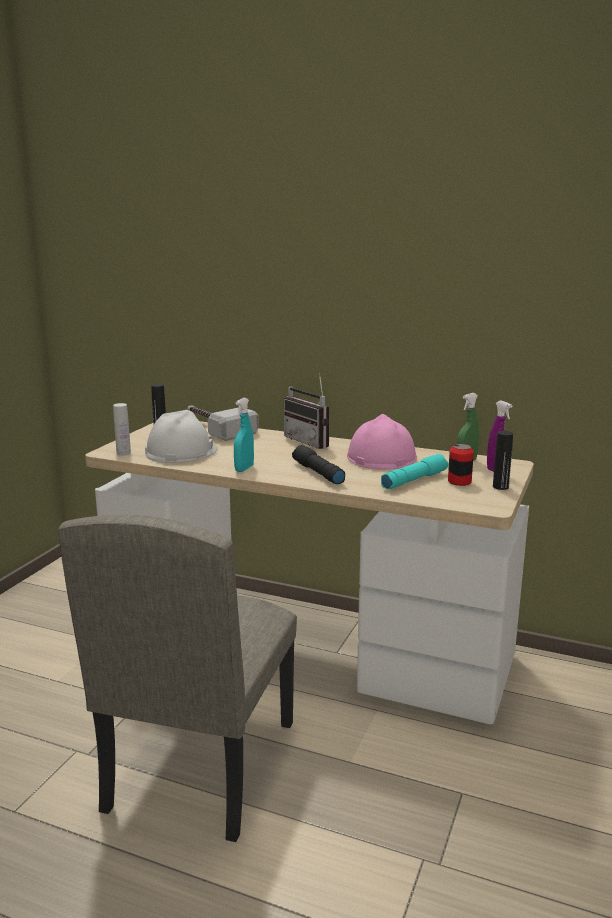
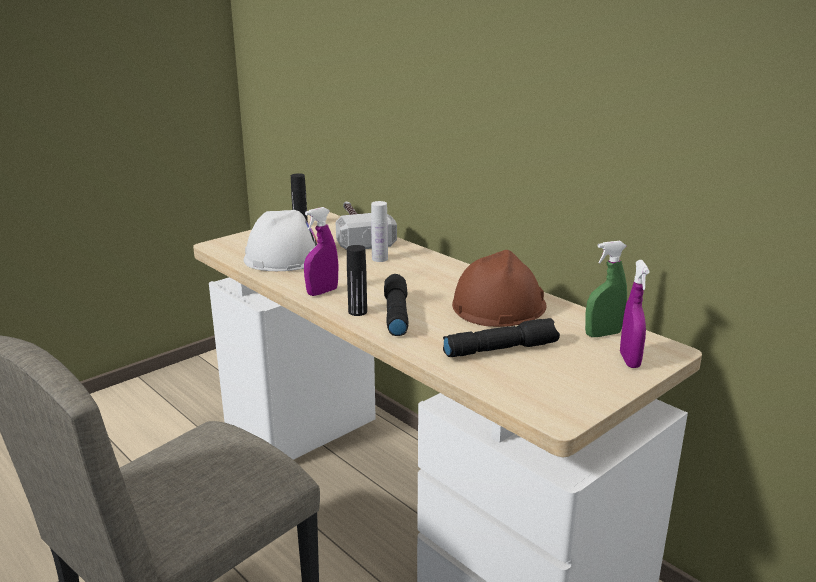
camera: 25 degrees right, 5 degrees up
white bottle [113,403,131,456] -> white bottle moved to [371,201,388,262]
turquoise spray bottle [234,398,254,472] -> purple spray bottle [304,207,338,296]
radio [284,373,329,449] -> none
pink hard hat [347,414,417,470] -> brown hard hat [452,250,547,327]
turquoise flashlight [381,454,448,489] -> black flashlight [443,318,560,357]
can [448,444,474,486] -> none
black bottle [493,431,513,490] -> black bottle moved to [347,245,367,316]

